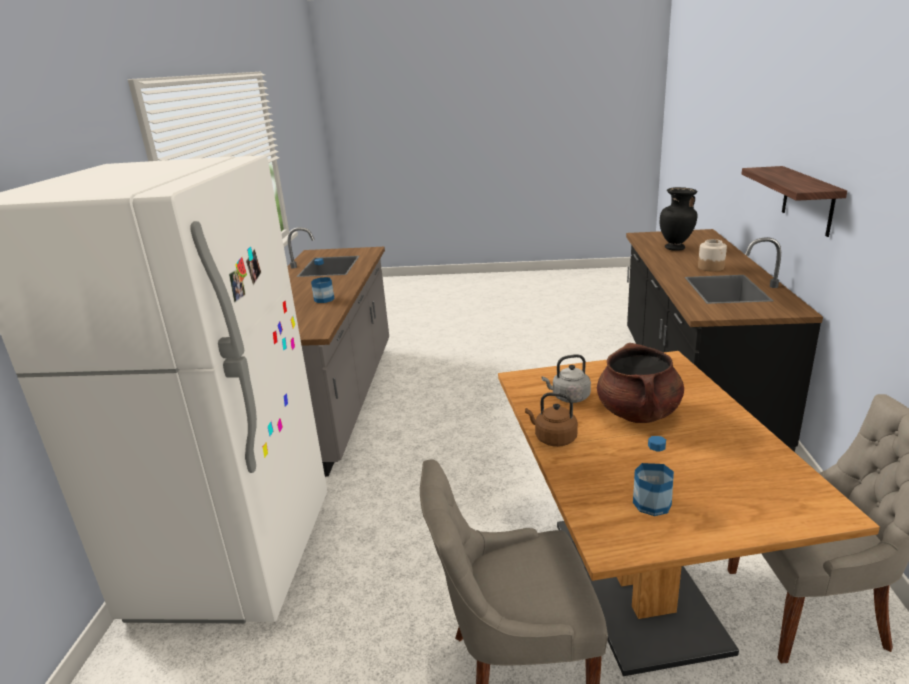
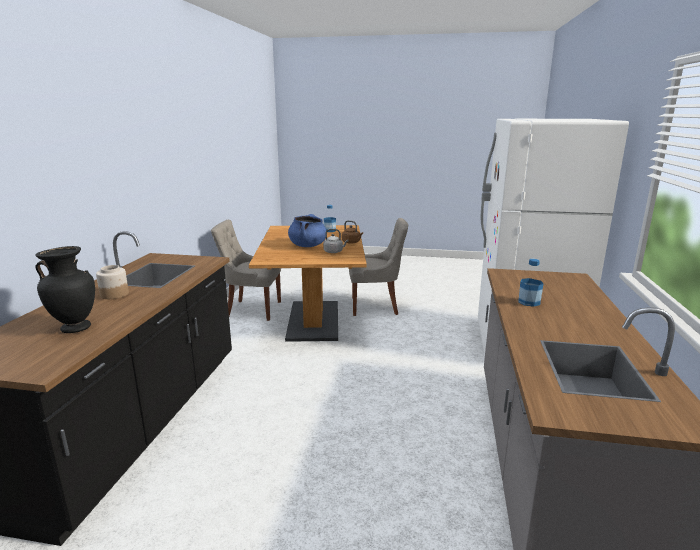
camera: 175 degrees left, 5 degrees down
brown cooking pot [597,343,684,423] -> blue cooking pot [288,214,327,247]
shelf [742,166,847,237] -> none

